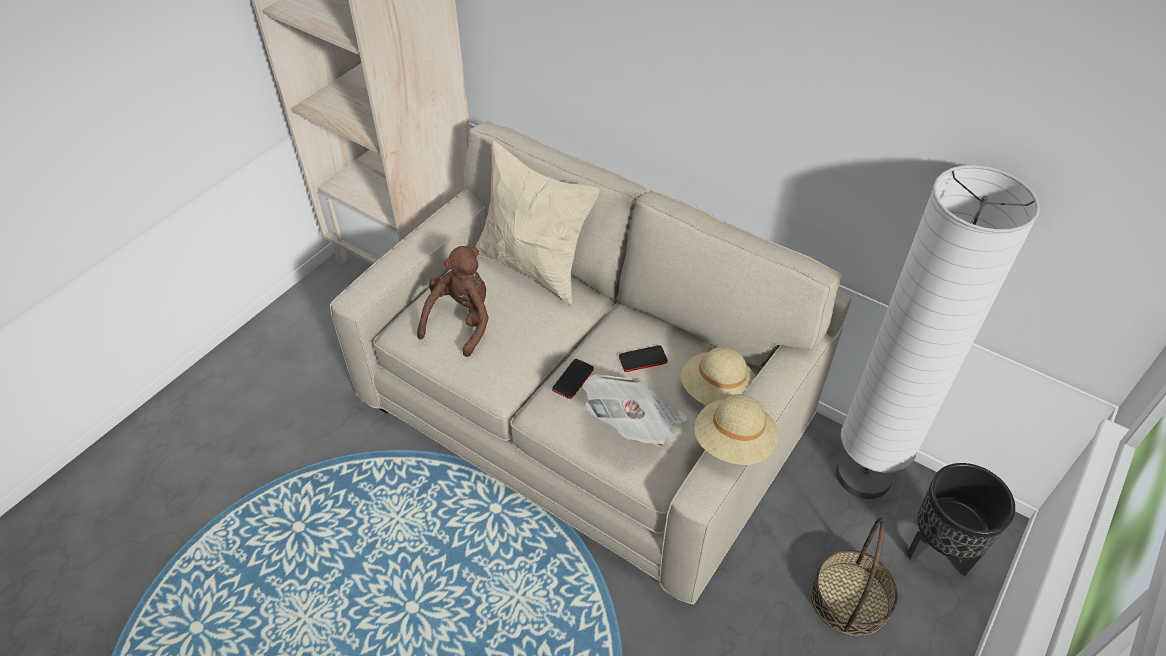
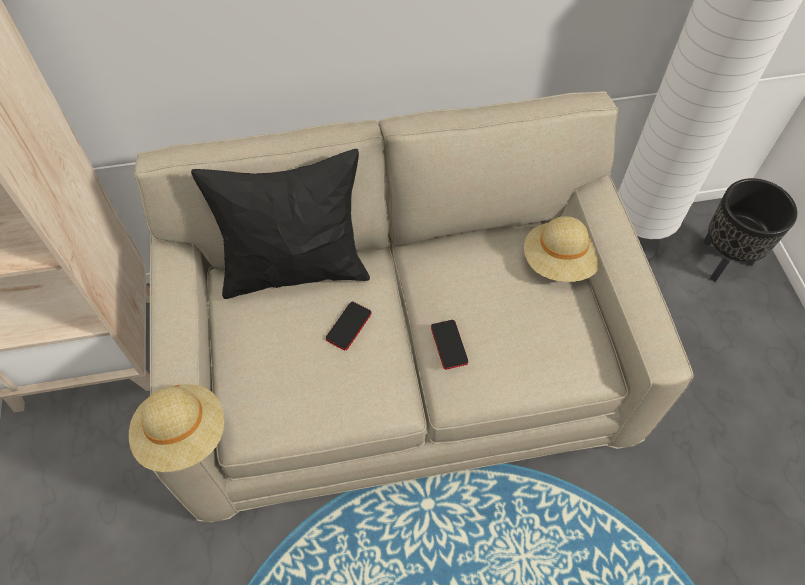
camera: 45 degrees left, 10 degrees up
brown plush toy [417,246,489,357] -> none
beige pillow [475,141,600,305] -> black pillow [191,149,370,299]
newspaper [583,374,687,446] -> none
phone [619,345,668,372] -> phone moved to [326,302,372,350]
beige hat [694,394,778,465] -> beige hat moved to [129,384,224,472]
basket [811,517,898,637] -> none

